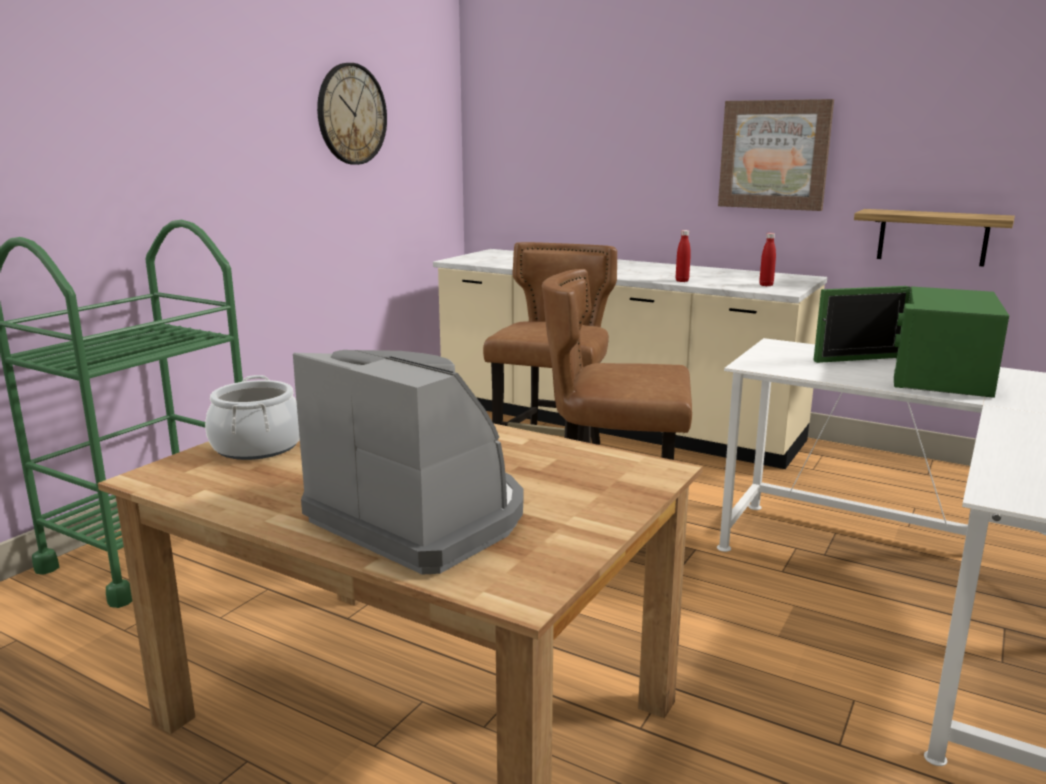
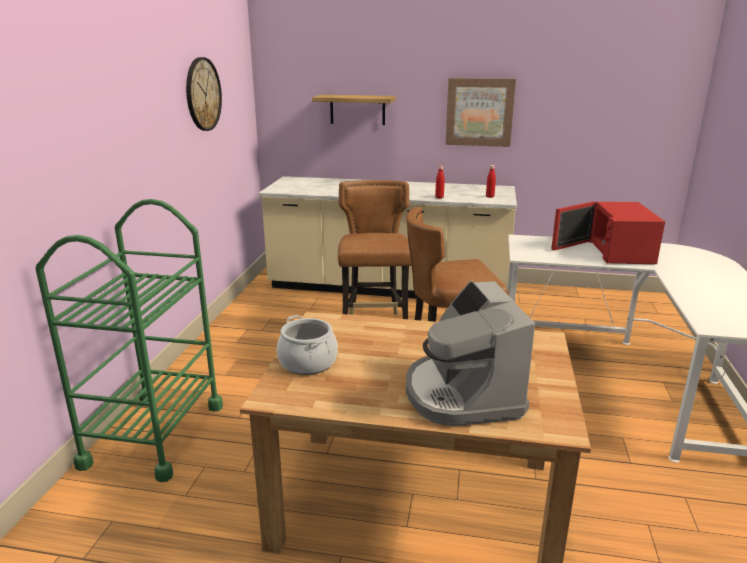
camera: 20 degrees left, 5 degrees up
coffee machine [293,350,523,575] -> coffee machine turned 120 degrees counterclockwise [406,281,535,426]
green microwave [814,286,1009,398] -> red microwave [551,201,665,264]
shelf [854,209,1015,267] -> shelf moved to [312,95,396,125]

